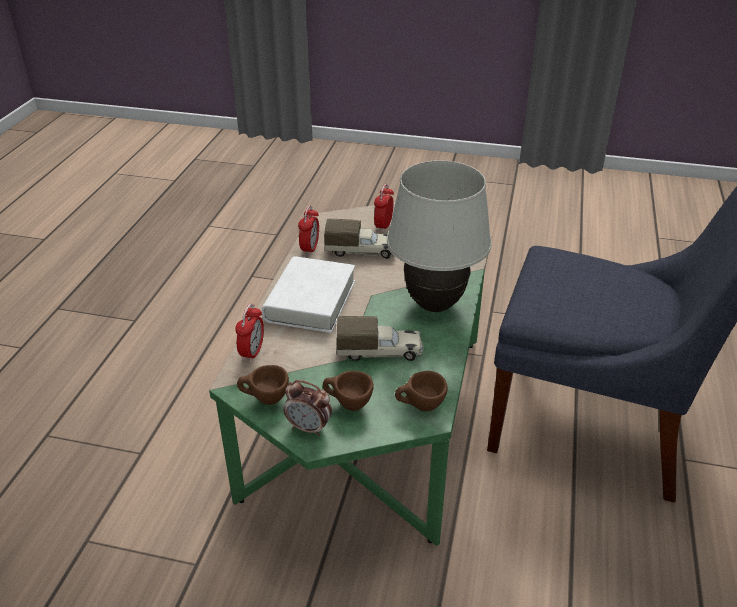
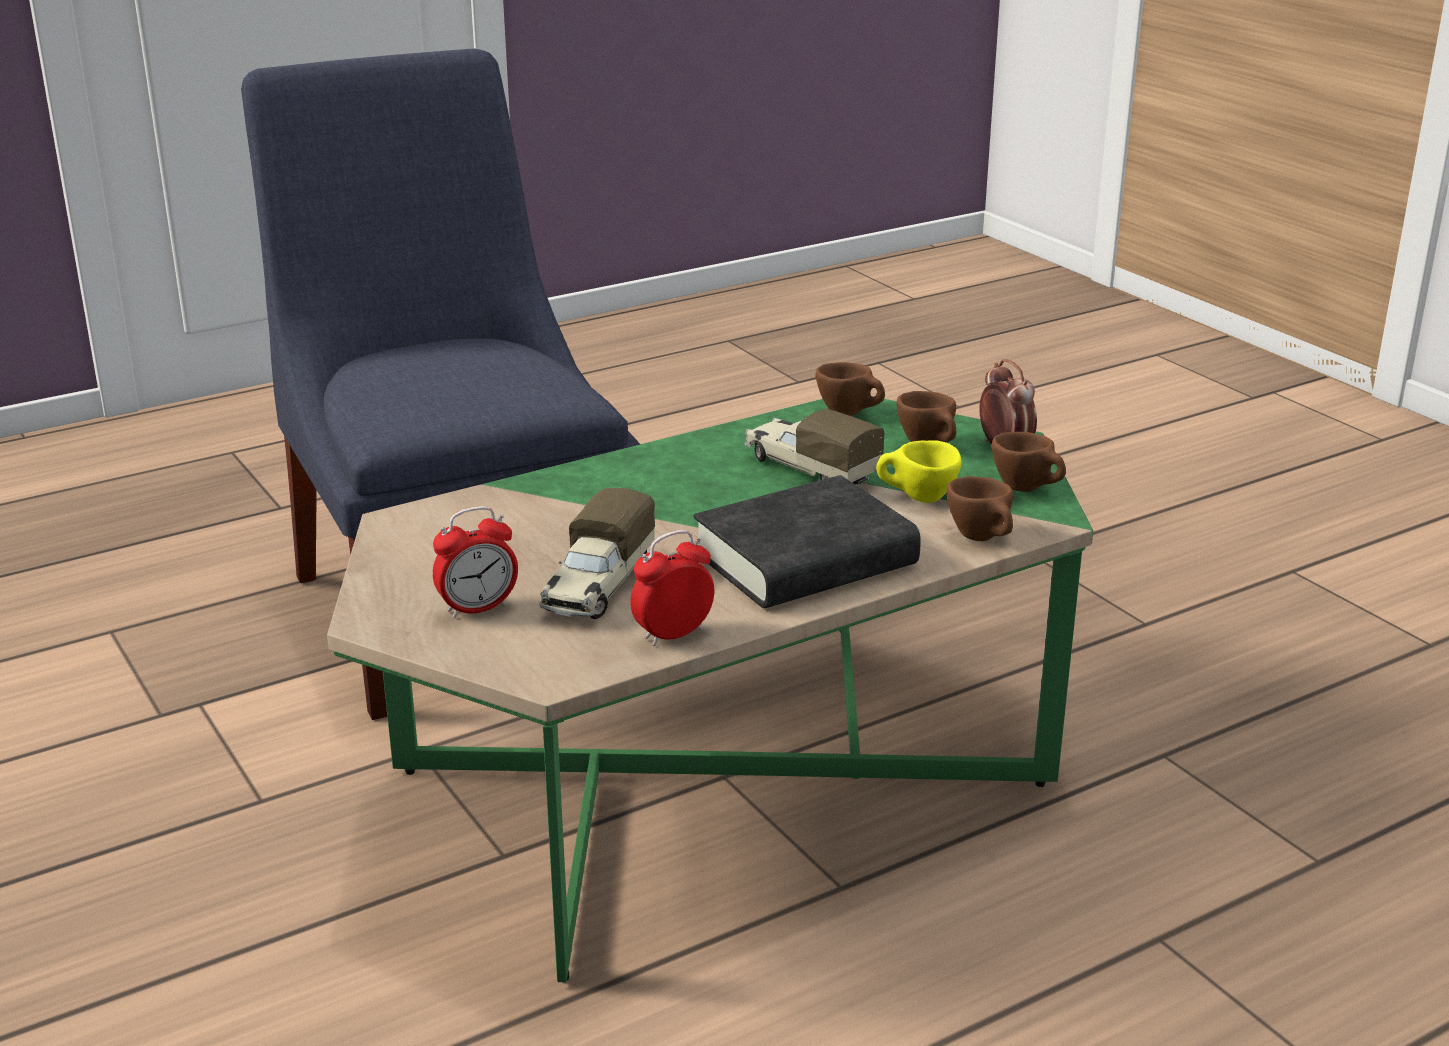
camera: 135 degrees left, 10 degrees down
alarm clock [235,304,264,363] -> brown cup [947,476,1013,541]
white book [262,256,355,333] -> black book [693,475,921,608]
toy truck [324,219,392,259] -> toy truck turned 120 degrees counterclockwise [539,488,655,619]
white table lamp [387,160,491,312] -> none
none -> yellow cup [876,440,962,503]

